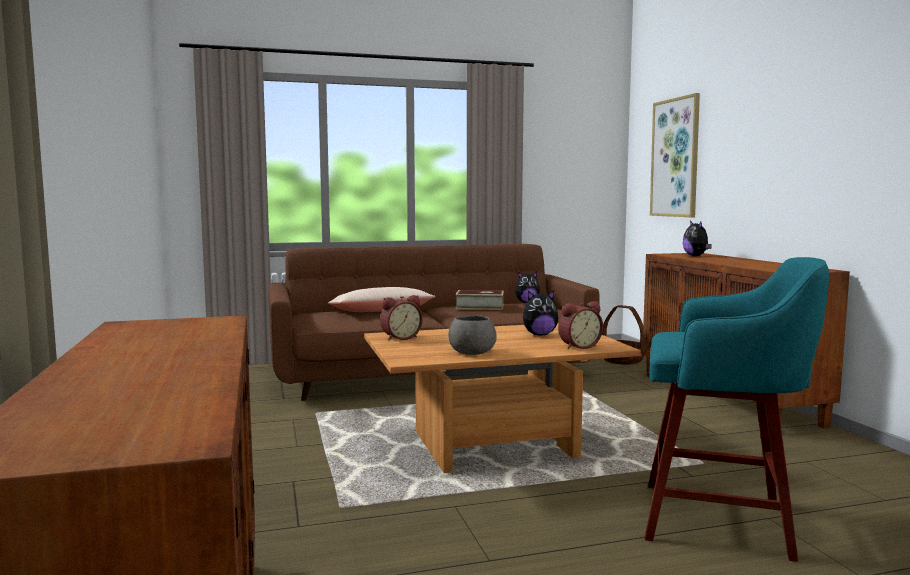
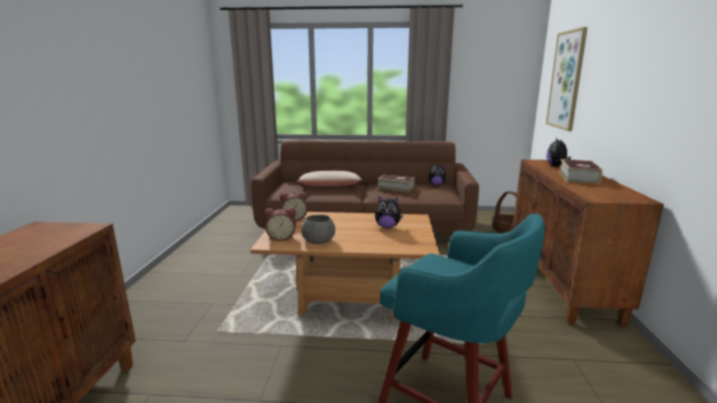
camera: 20 degrees right, 10 degrees up
alarm clock [558,301,603,349] -> alarm clock moved to [264,208,296,241]
none -> book [559,159,602,184]

